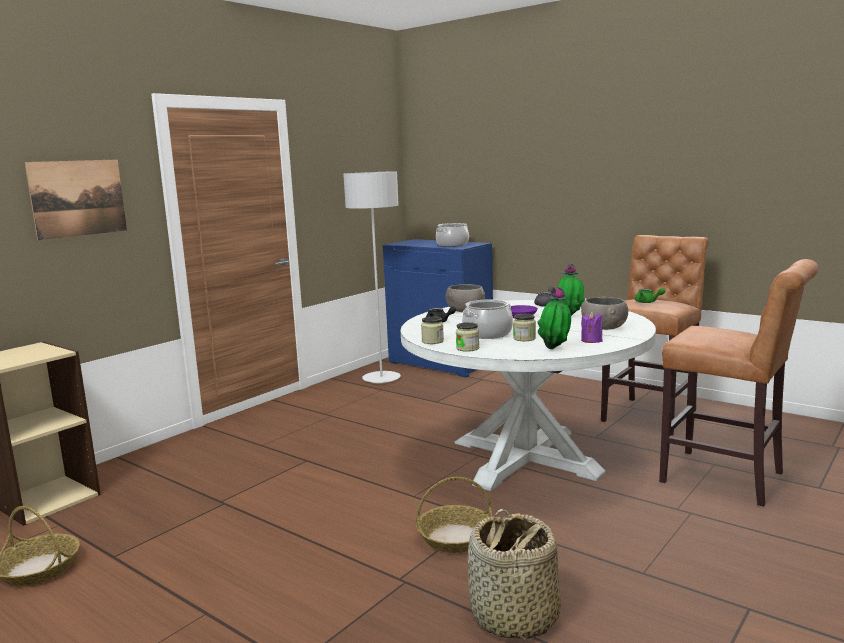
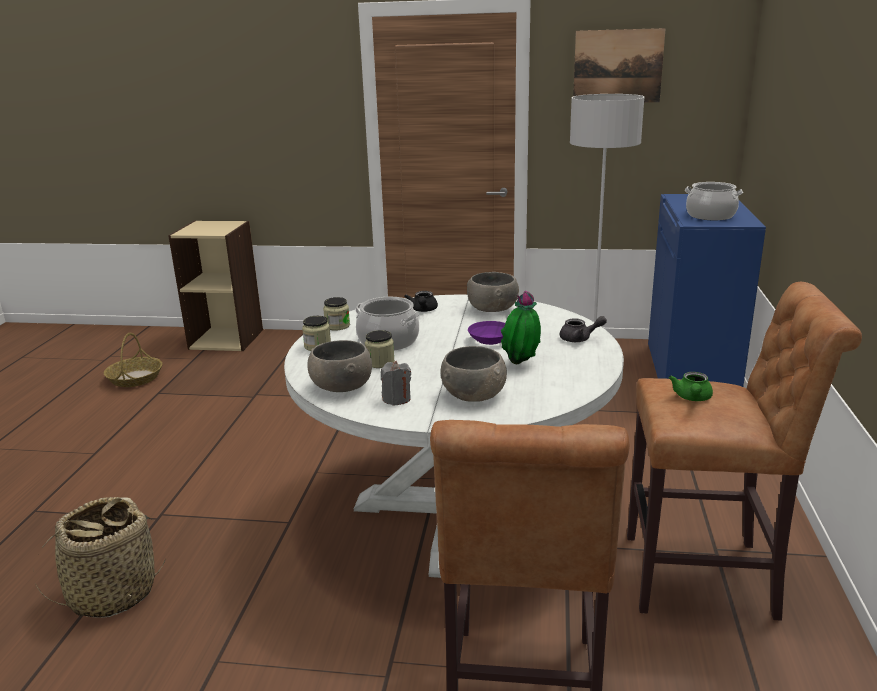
camera: 60 degrees right, 10 degrees up
picture [25,159,127,240] -> picture moved to [573,28,666,103]
basket [416,477,493,553] -> none
potted plant [537,287,571,349] -> grey bowl [307,340,372,392]
purple candle [581,311,602,343] -> grey candle [381,361,411,406]

